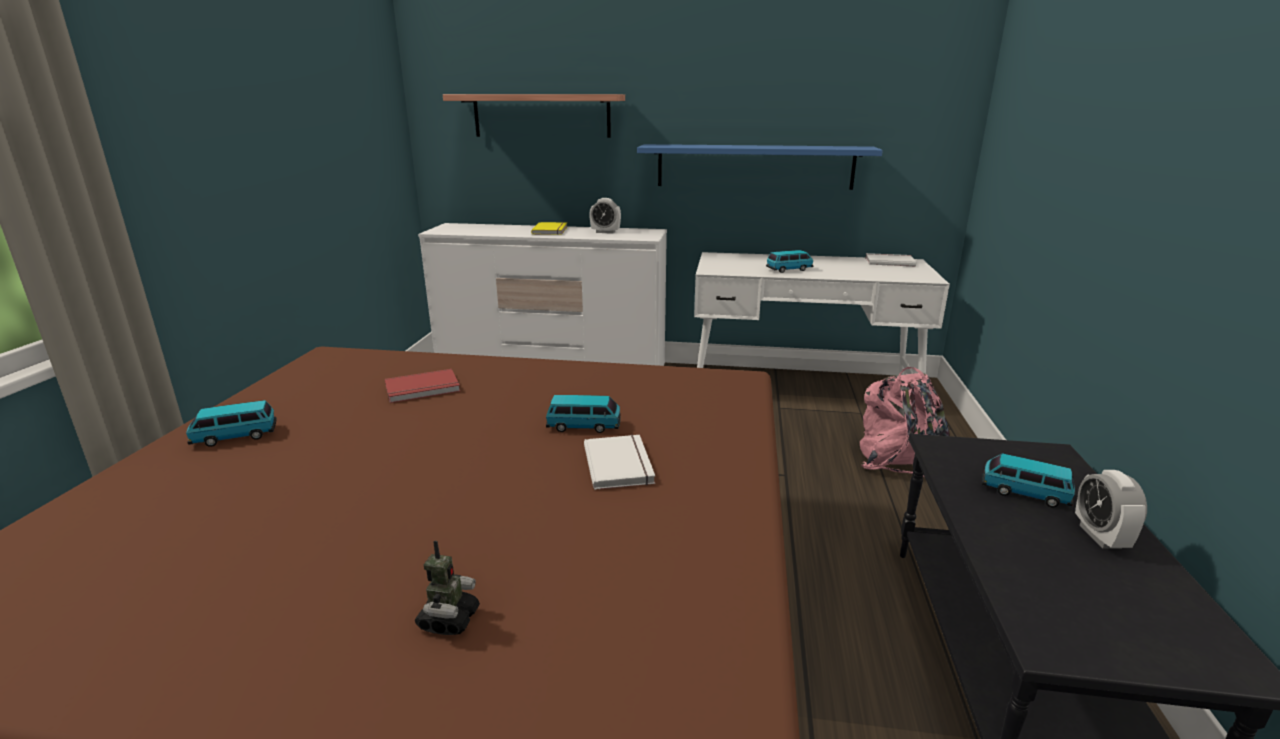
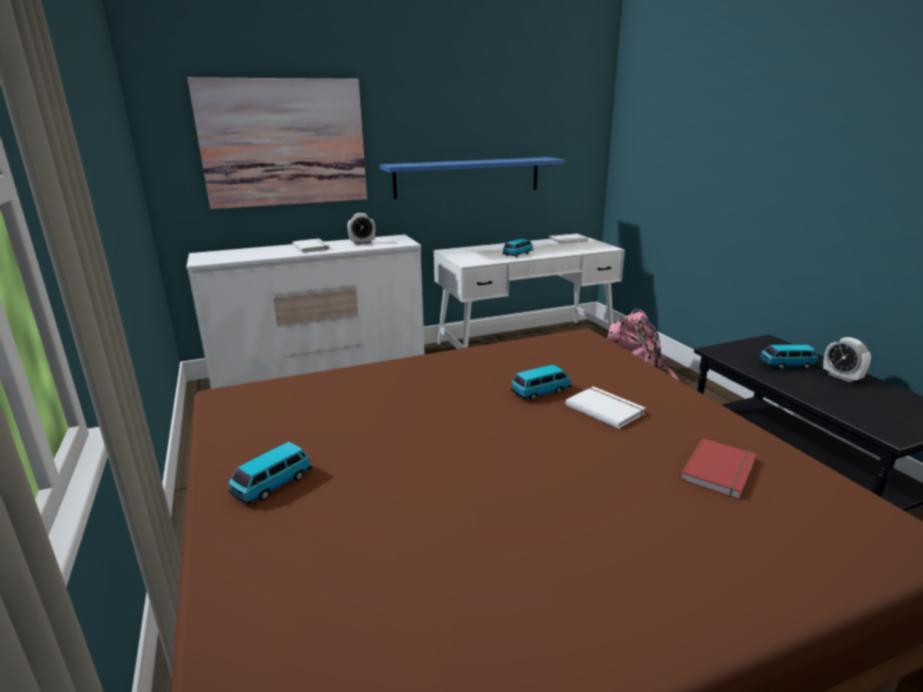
camera: 30 degrees left, 0 degrees up
red book [385,369,460,403] -> red book moved to [680,438,756,499]
toy robot [415,541,480,635] -> none
shelf [443,94,625,138] -> picture [188,77,367,209]
yellow book [531,222,567,235] -> white book [292,239,330,253]

